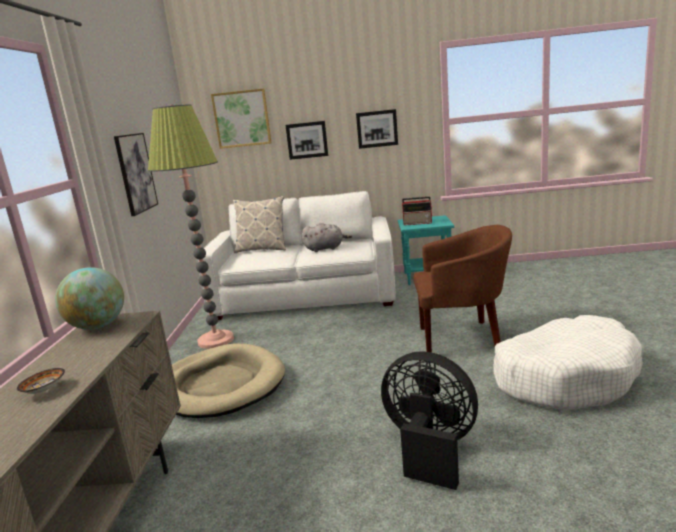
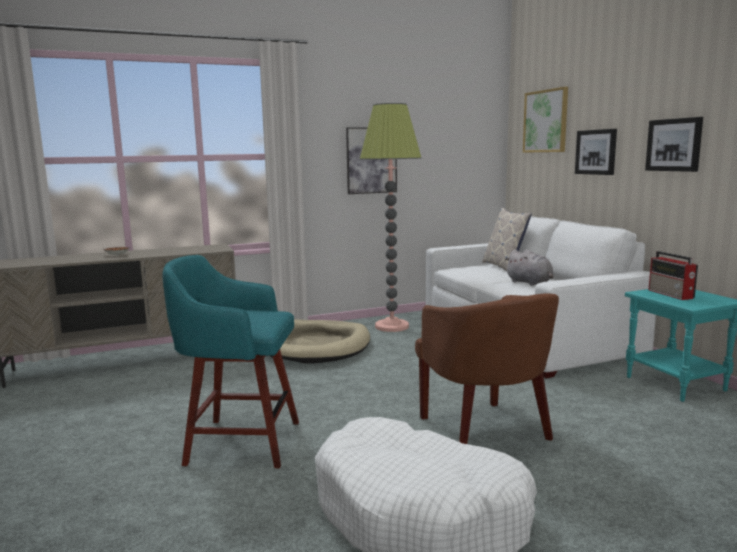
camera: 65 degrees right, 5 degrees down
globe [55,267,124,330] -> none
black fan [381,351,478,490] -> turquoise stool [162,255,299,468]

